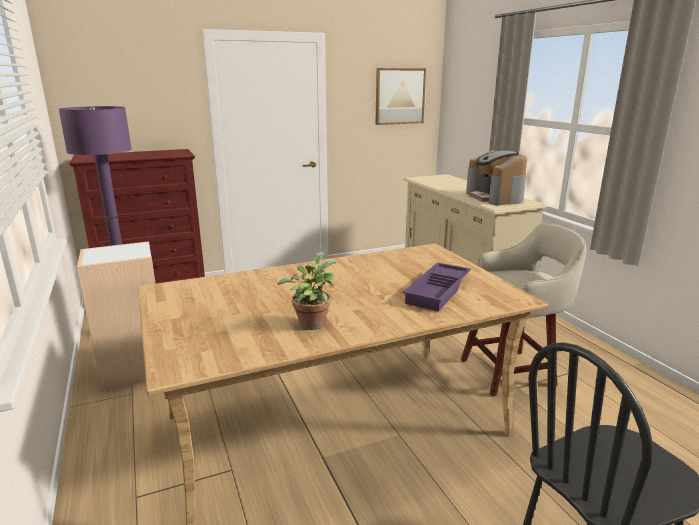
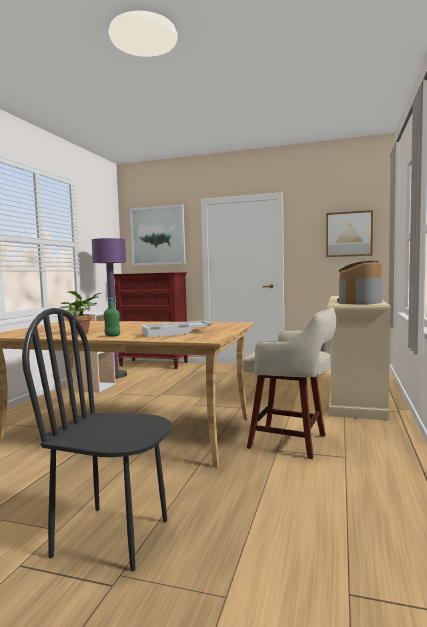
camera: 40 degrees right, 15 degrees down
purple tray [403,262,471,311] -> white tray [141,321,213,337]
none -> green bottle [104,298,120,336]
none -> picture [129,204,186,266]

